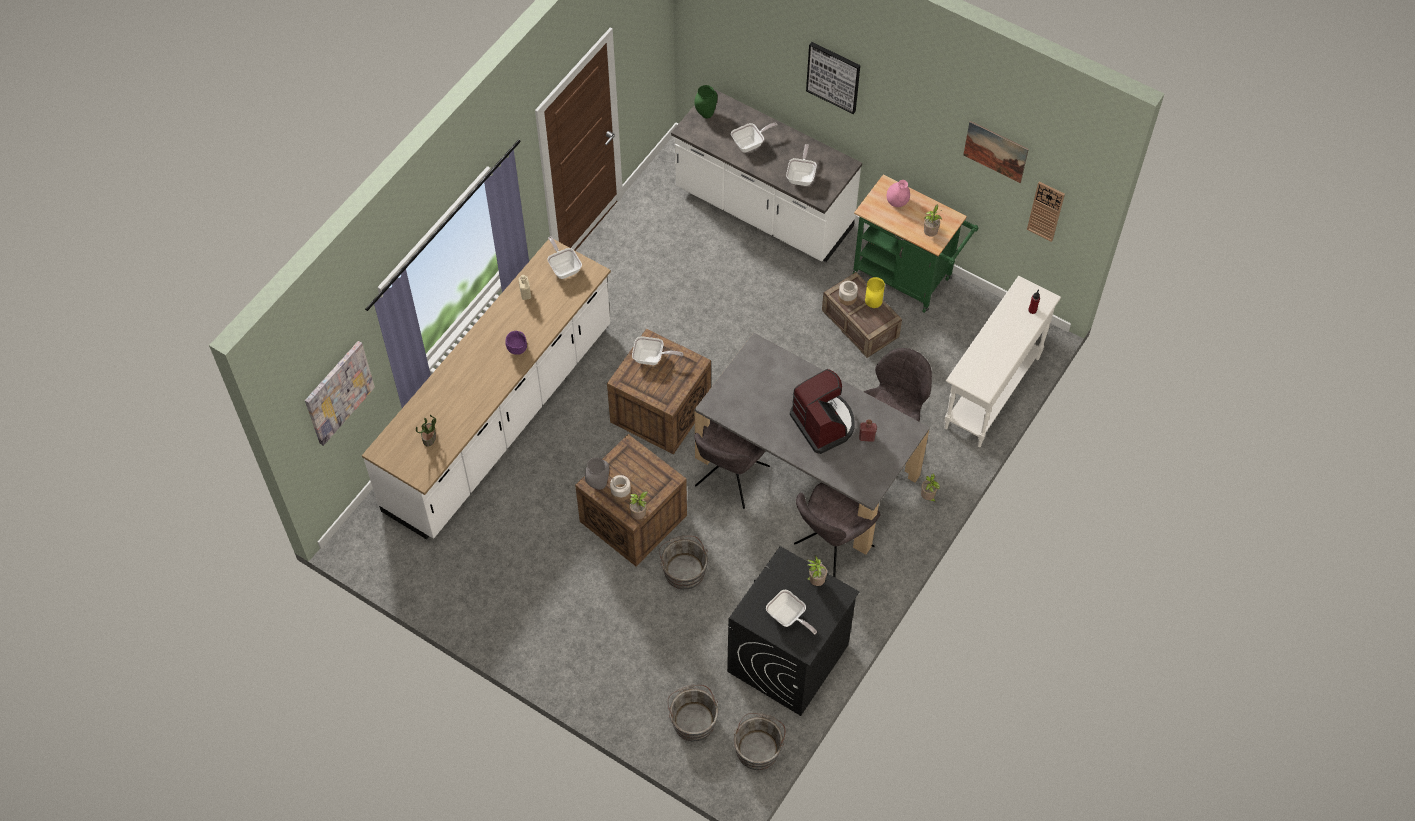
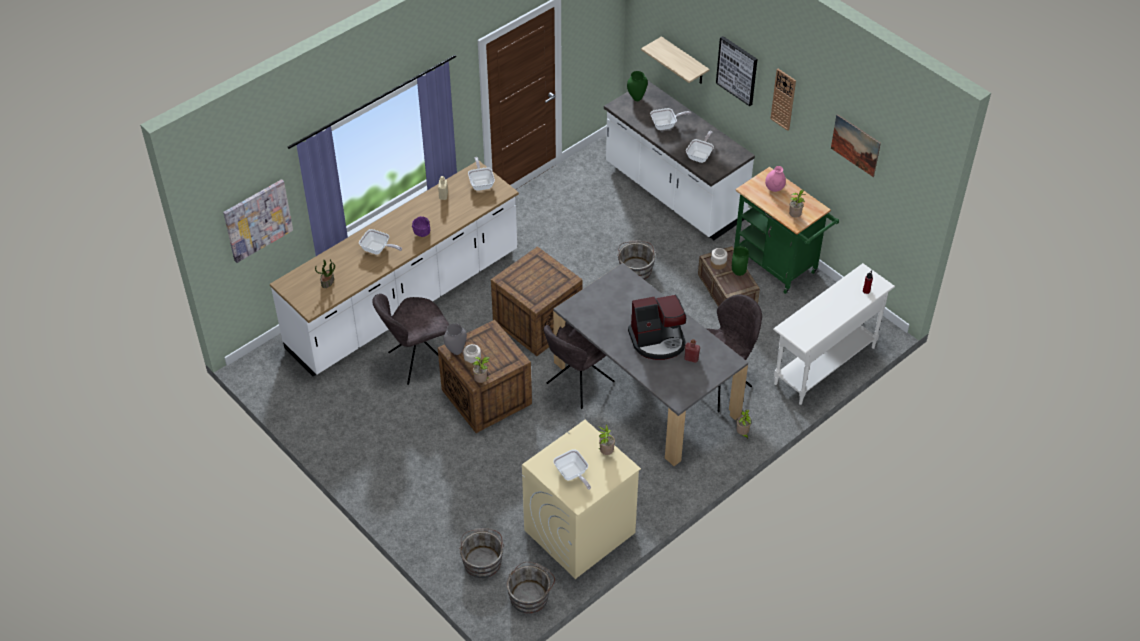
camera: 15 degrees right, 10 degrees down
frying pan [632,336,683,365] -> frying pan moved to [359,229,402,255]
grey bucket [659,535,708,590] -> grey bucket moved to [617,240,656,280]
black washing machine [727,546,859,716] -> beige washing machine [522,420,641,579]
coffee machine [790,369,855,454] -> coffee machine turned 90 degrees clockwise [628,295,686,360]
grey chair [794,482,881,577] -> grey chair moved to [373,294,449,385]
yellow vase [865,277,885,308] -> green vase [732,246,749,276]
wall clock [1027,181,1065,242] -> wall clock moved to [770,69,796,131]
none -> shelf [641,36,710,84]

